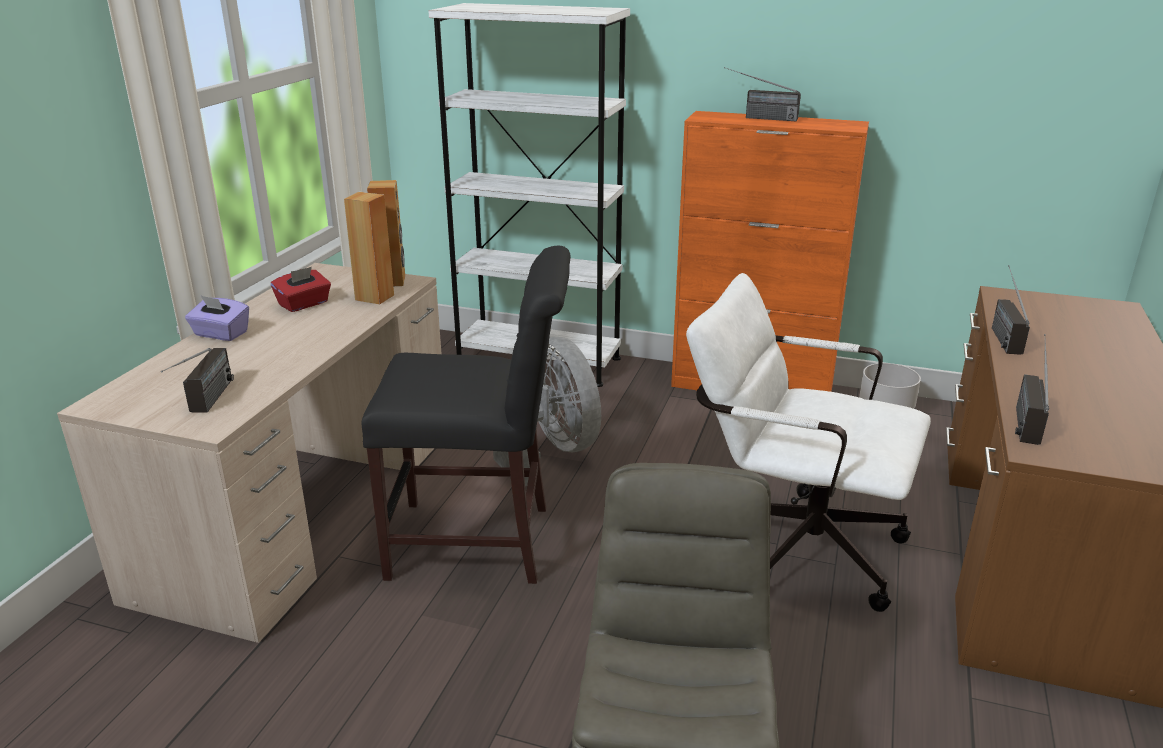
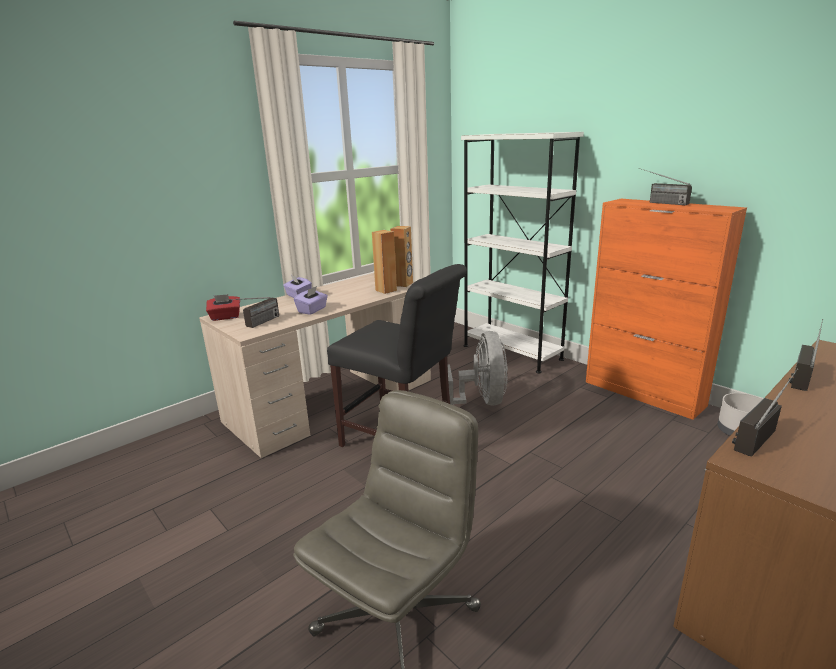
camera: 30 degrees right, 5 degrees down
red tissue box [271,267,331,312] -> red tissue box moved to [206,294,240,321]
white office chair [686,273,931,612] -> none
none -> purple tissue box [294,286,328,315]

